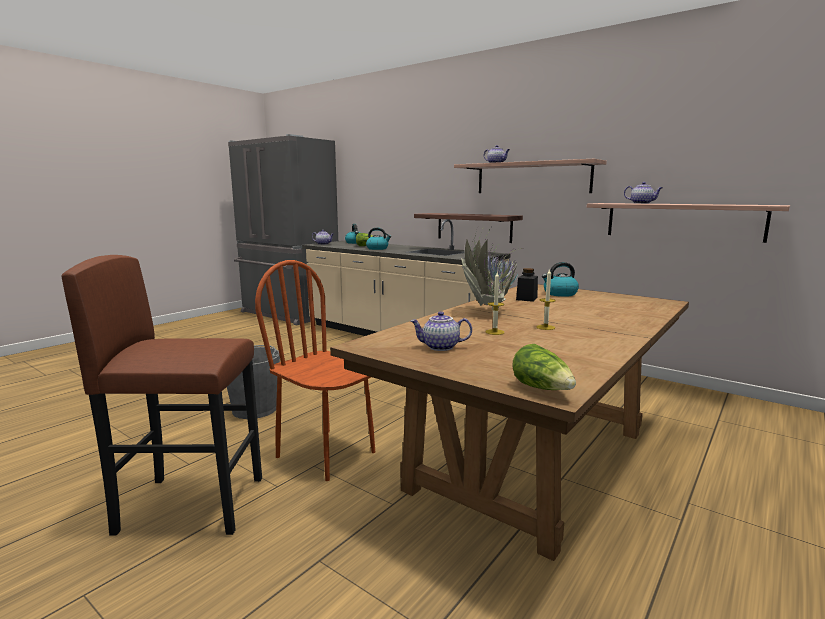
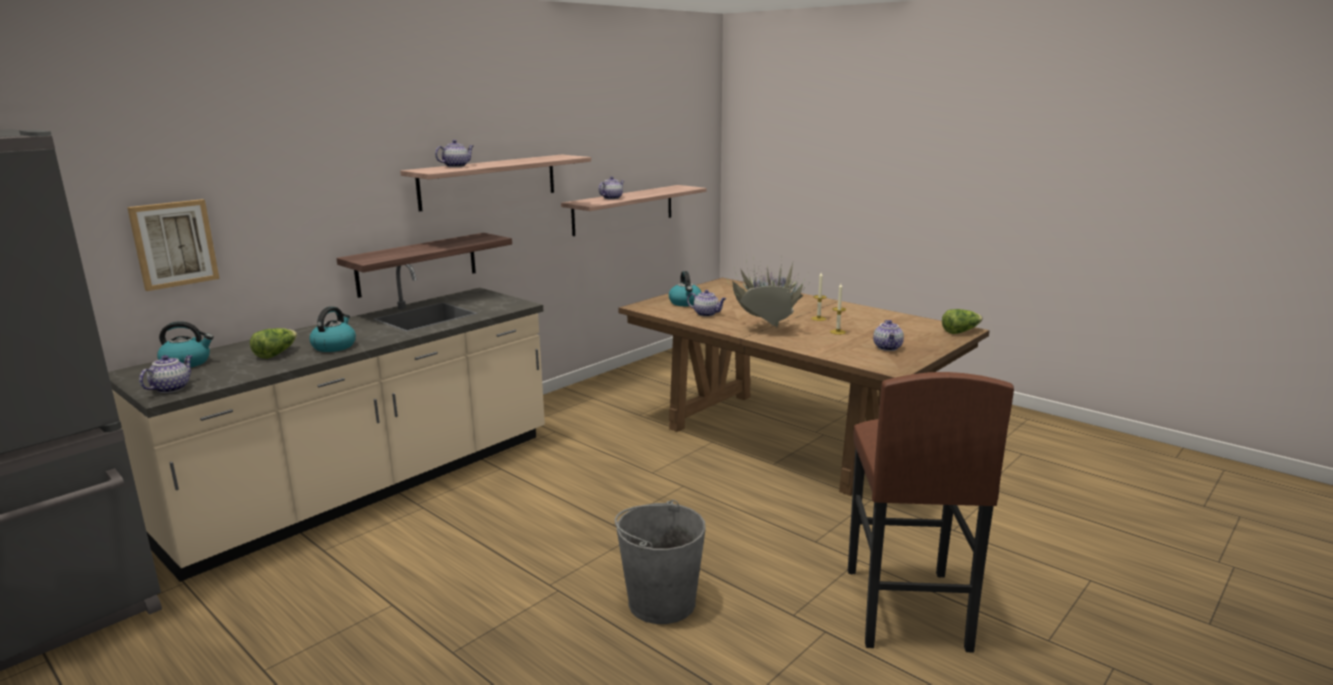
camera: 85 degrees left, 5 degrees up
brown chair [255,260,375,481] -> none
black jar [516,268,538,302] -> teapot [687,290,726,317]
none -> picture [127,199,219,291]

